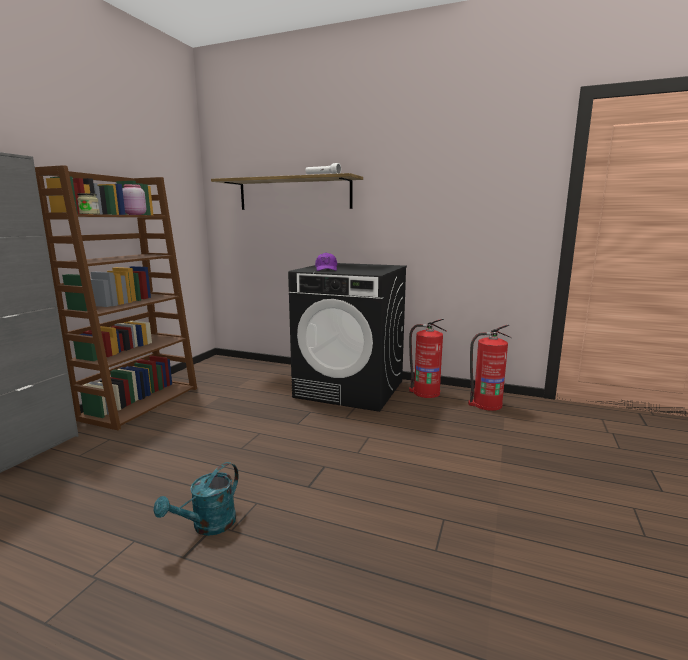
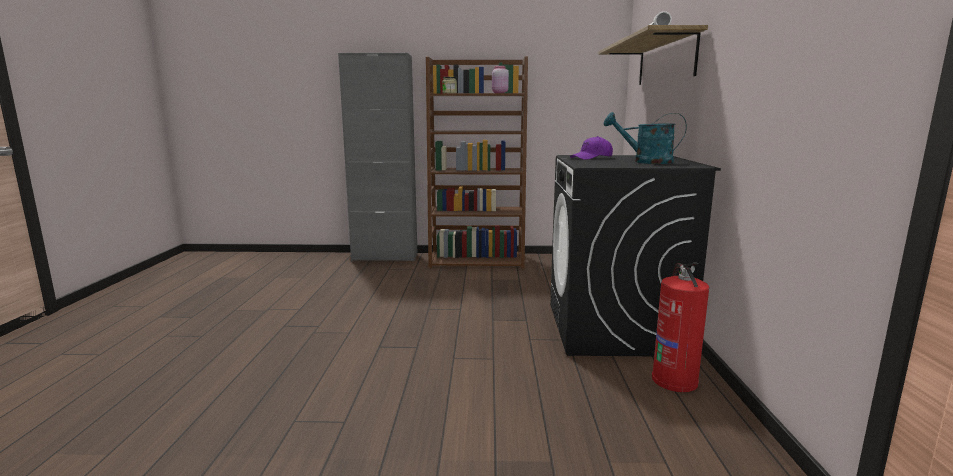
camera: 70 degrees right, 0 degrees up
turquoise watering can [154,462,239,536] -> turquoise watering can moved to [604,112,687,164]
fire extinguisher [468,325,511,411] -> none

